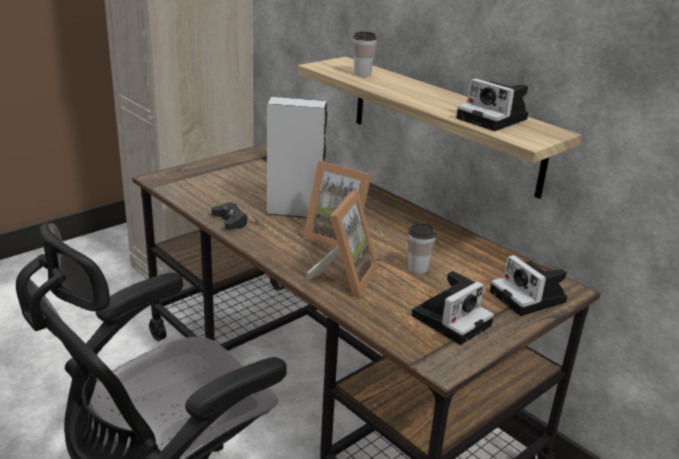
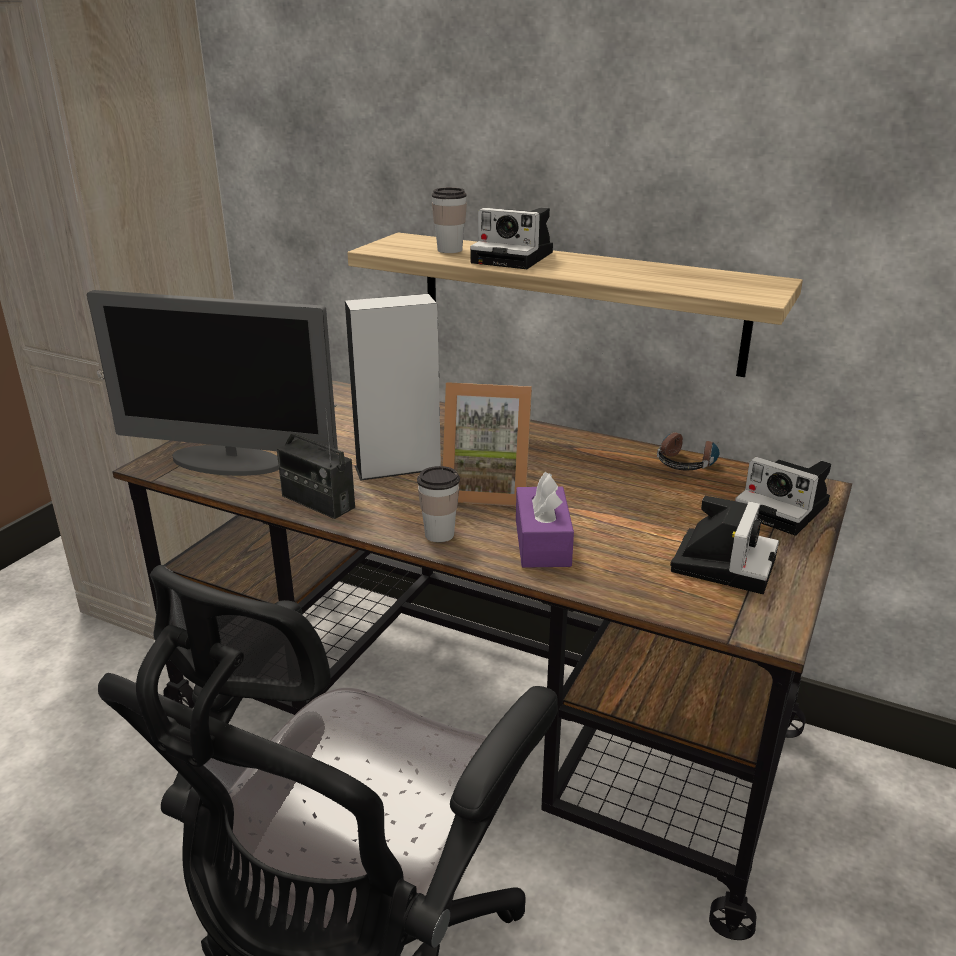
camera: 20 degrees left, 0 degrees up
black game controller [211,202,248,230] -> radio [277,408,355,519]
picture frame [304,190,379,297] -> purple tissue box [516,472,574,568]
cup [408,223,437,274] -> cup moved to [417,466,460,542]
camera [456,78,528,131] -> camera moved to [470,207,553,269]
none -> monitor [87,290,338,476]
none -> headphones [657,432,720,470]

